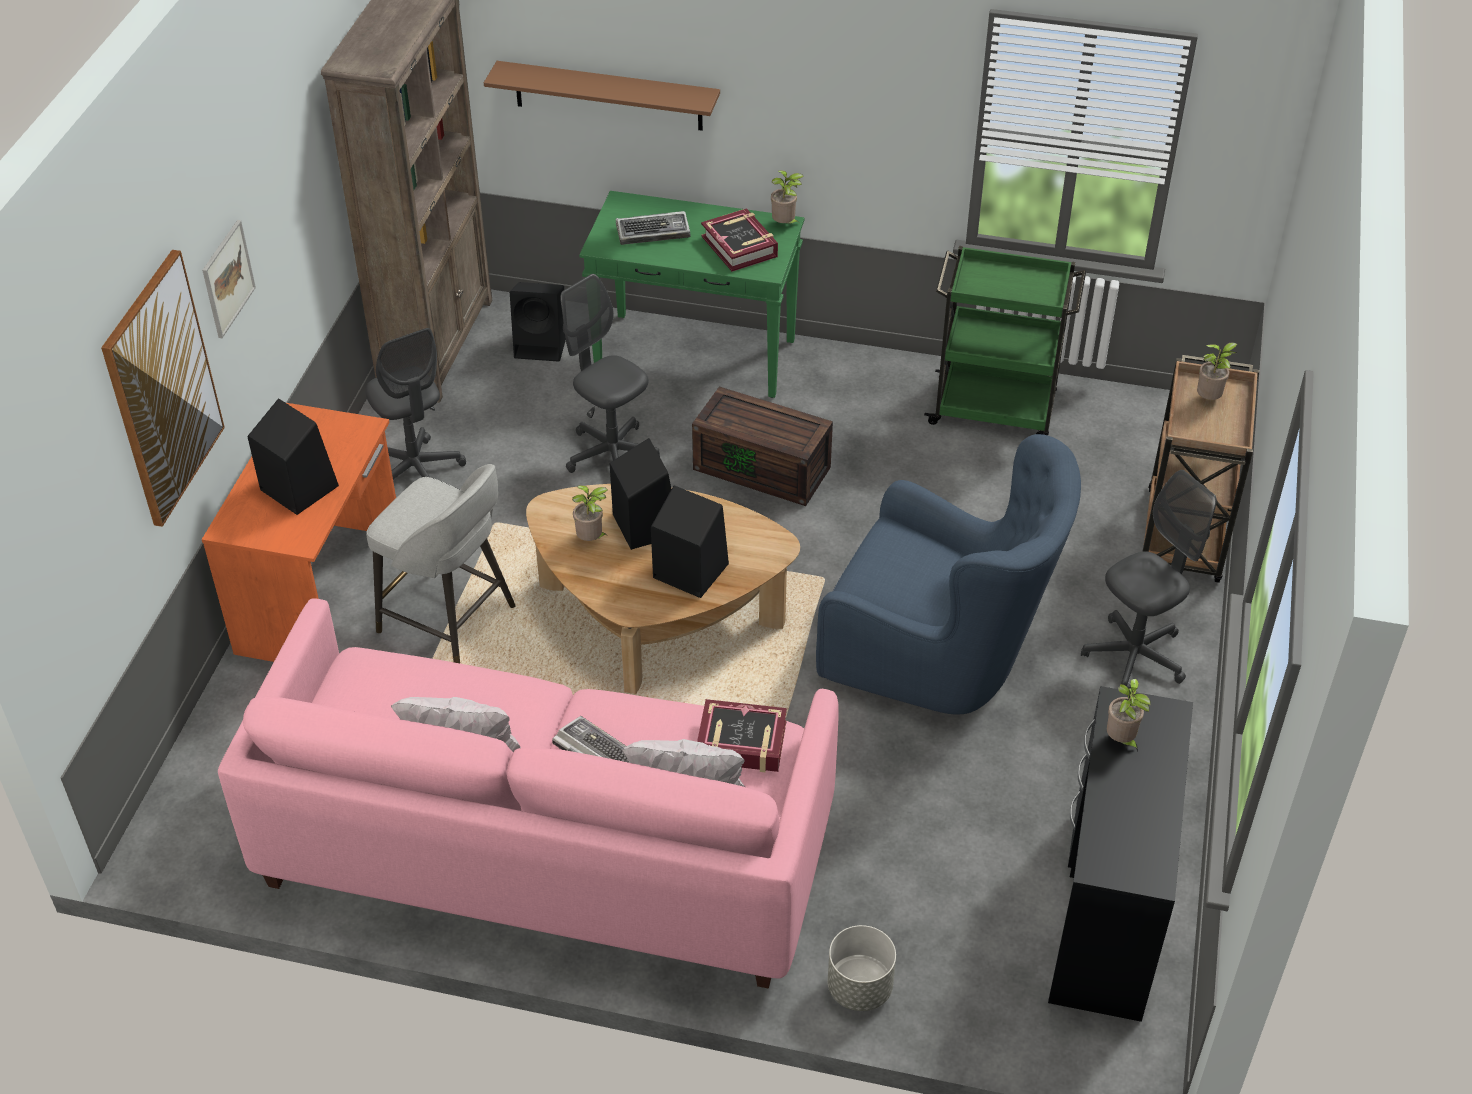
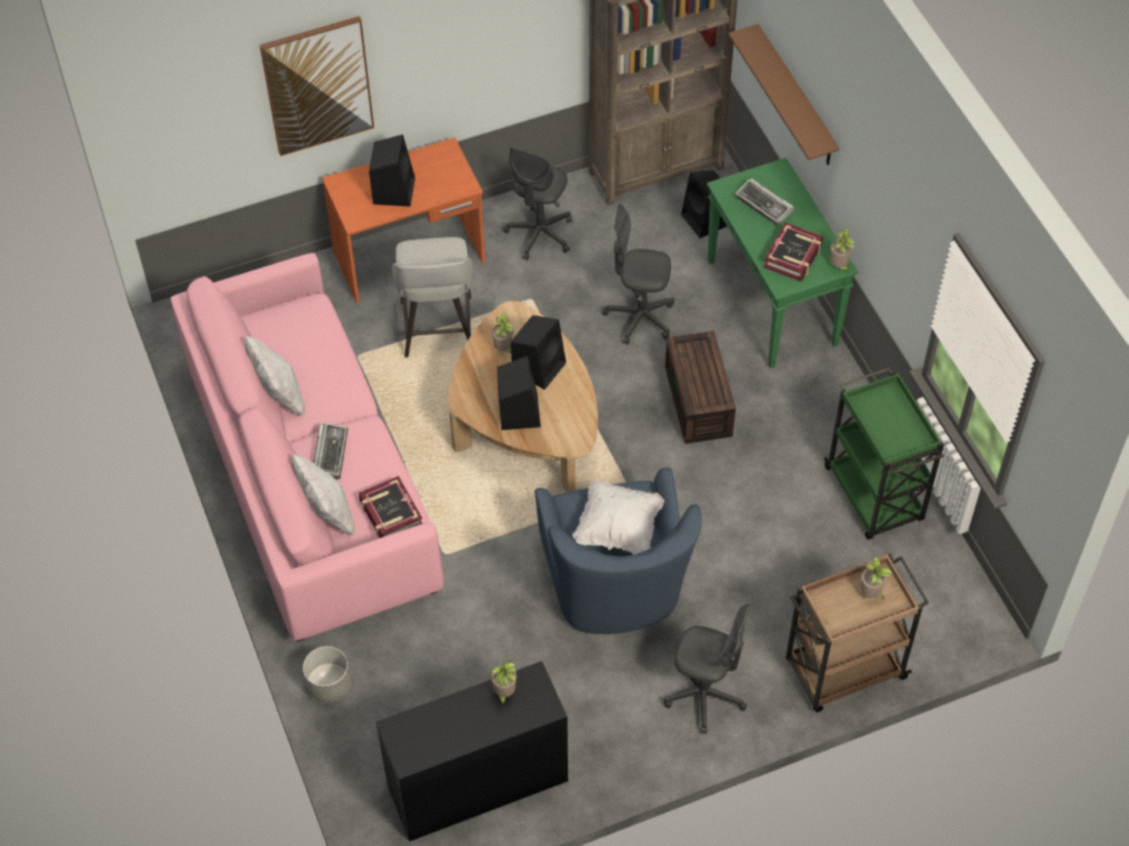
camera: 55 degrees right, 10 degrees up
picture [202,220,256,338] -> none
grey office chair [560,274,660,473] -> grey office chair turned 90 degrees counterclockwise [602,204,675,345]
none -> white pillow [573,480,664,555]

